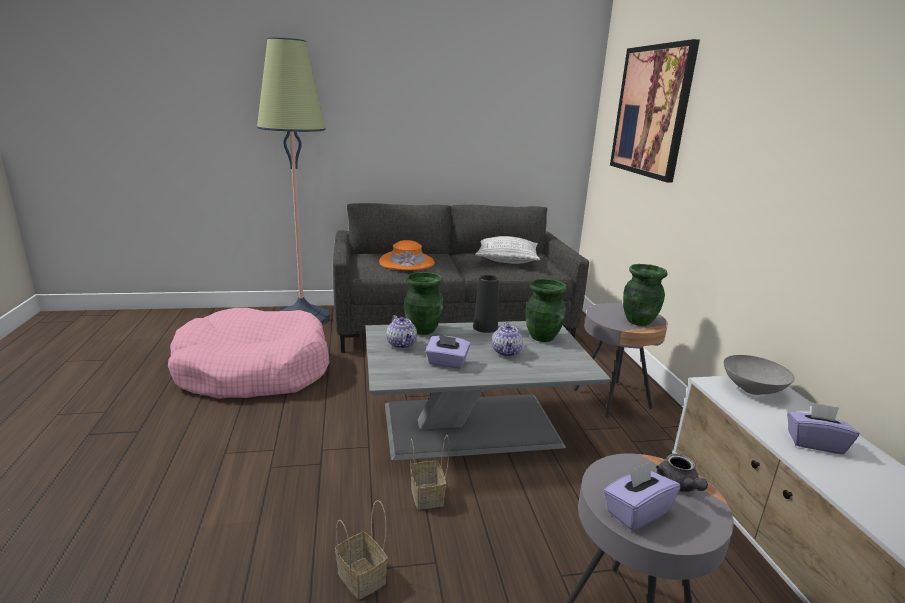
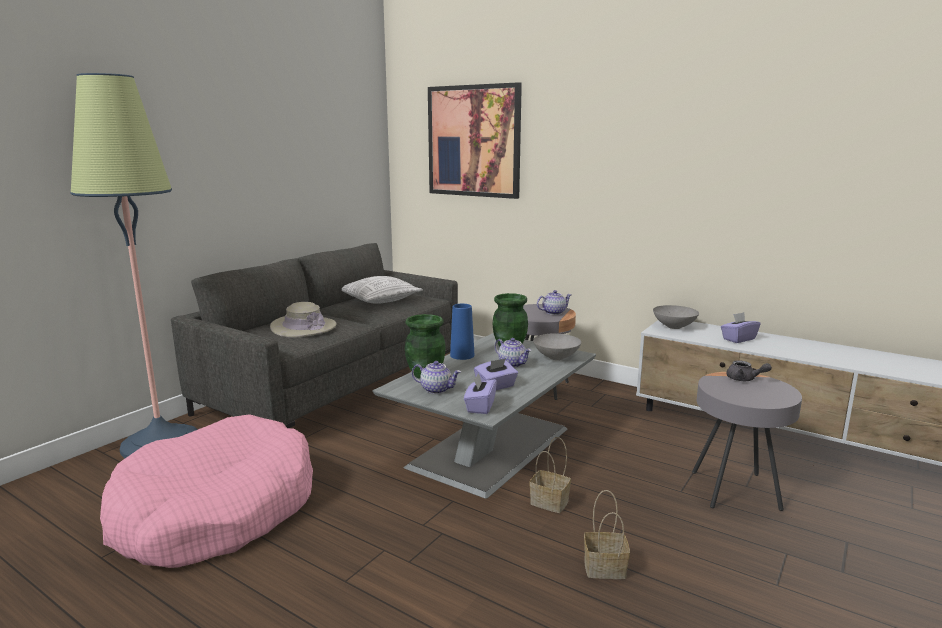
camera: 45 degrees left, 5 degrees down
orange hat [379,240,435,270] -> beige hat [270,302,336,338]
black vase [473,275,499,333] -> blue vase [450,304,475,360]
purple tissue box [604,462,681,531] -> purple tissue box moved to [464,373,497,414]
green vase [623,264,667,326] -> teapot [537,290,571,315]
none -> grey bowl [533,334,581,360]

